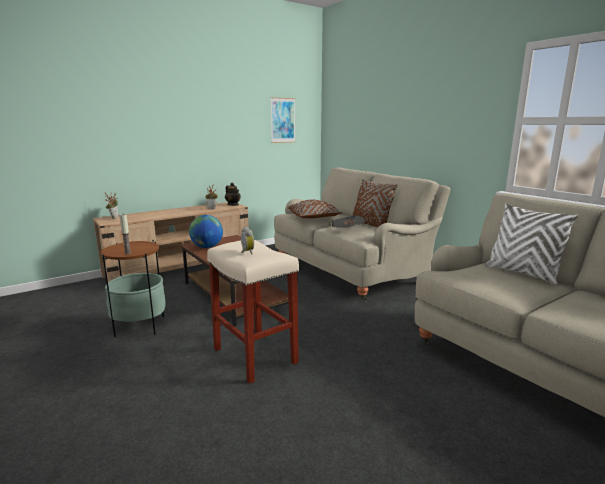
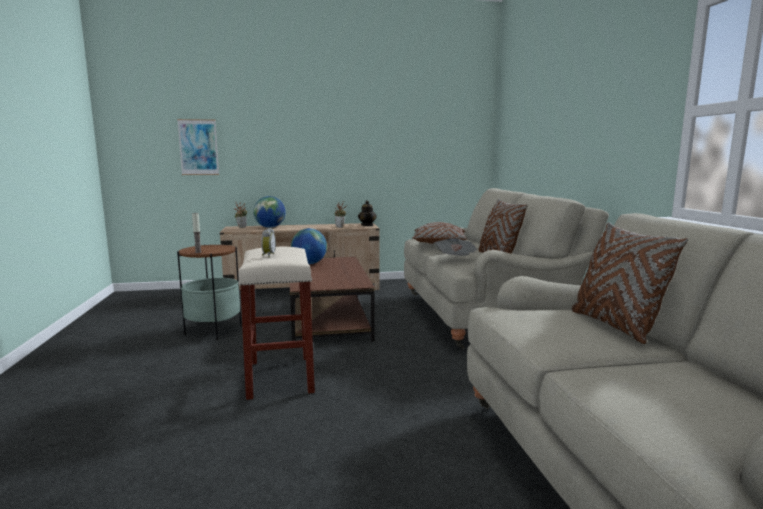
camera: 25 degrees right, 5 degrees down
picture [270,97,295,143] -> picture moved to [177,119,219,175]
white pillow [485,203,578,284] -> brown pillow [572,222,688,344]
none -> globe [253,196,286,228]

